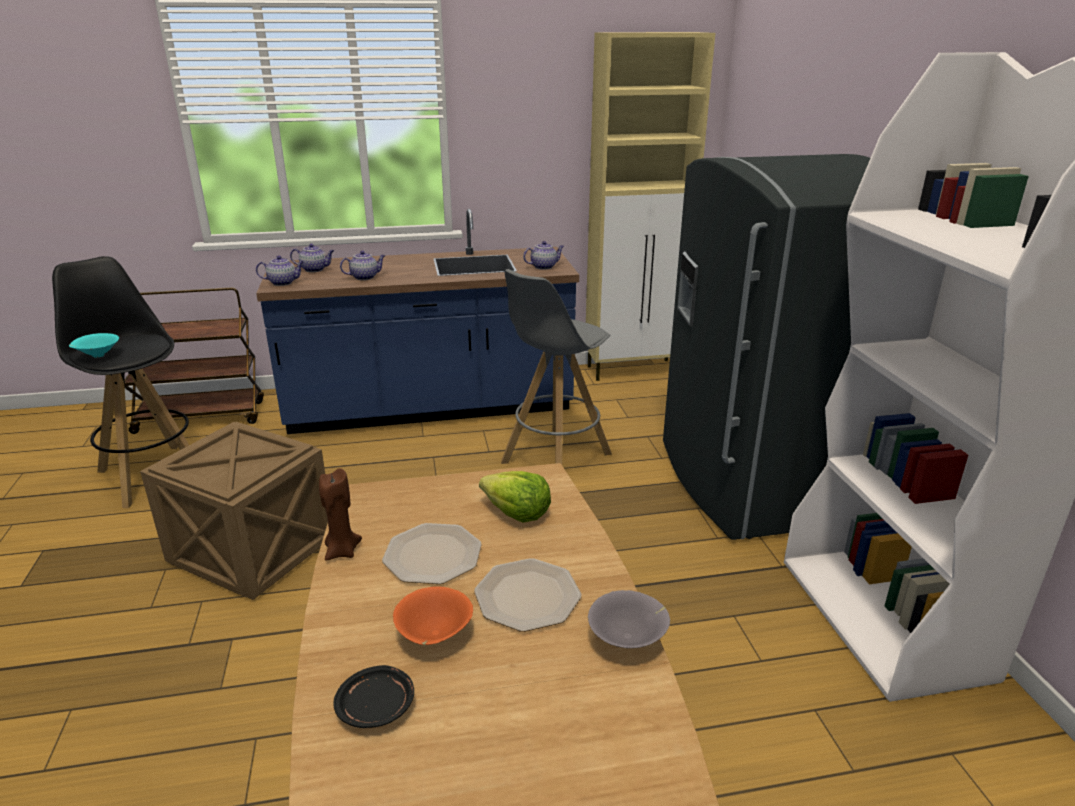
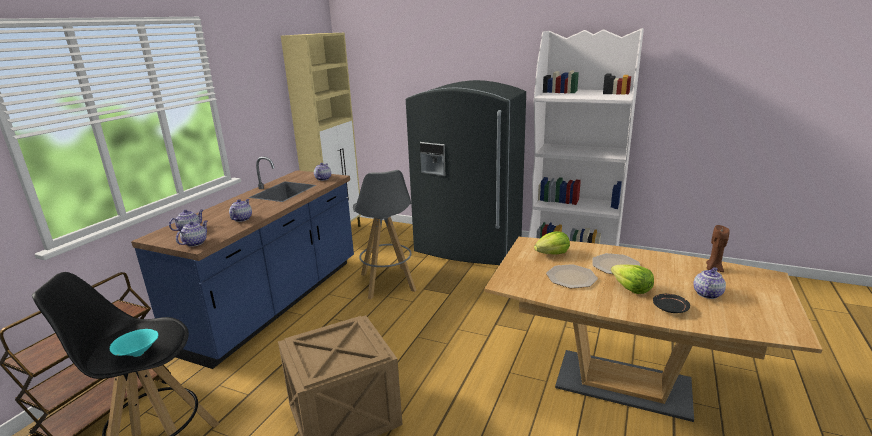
camera: 55 degrees left, 5 degrees down
brown candle [319,468,362,561] -> brown candle moved to [706,225,730,272]
orange bowl [393,586,473,645] -> lettuce [611,264,654,294]
grey bowl [588,590,670,648] -> none
none -> teapot [693,267,726,299]

